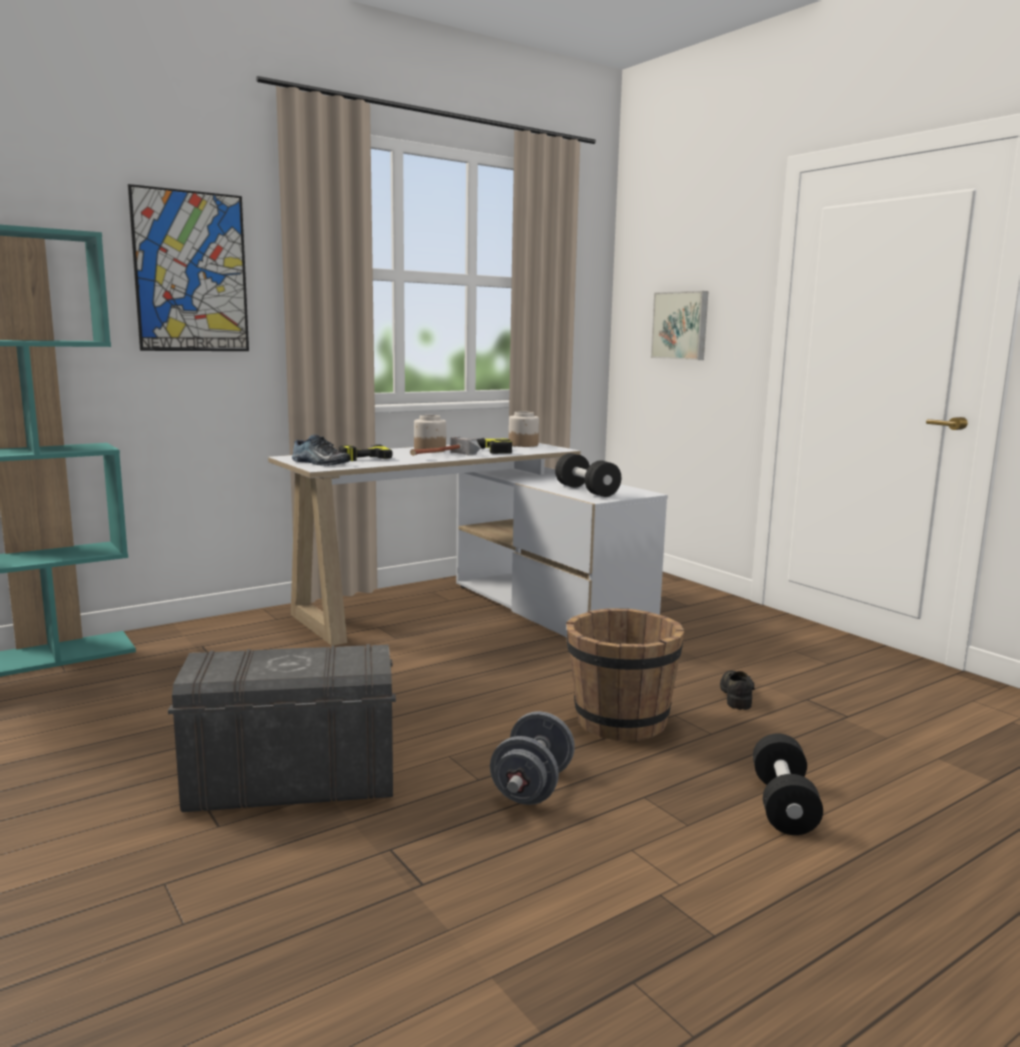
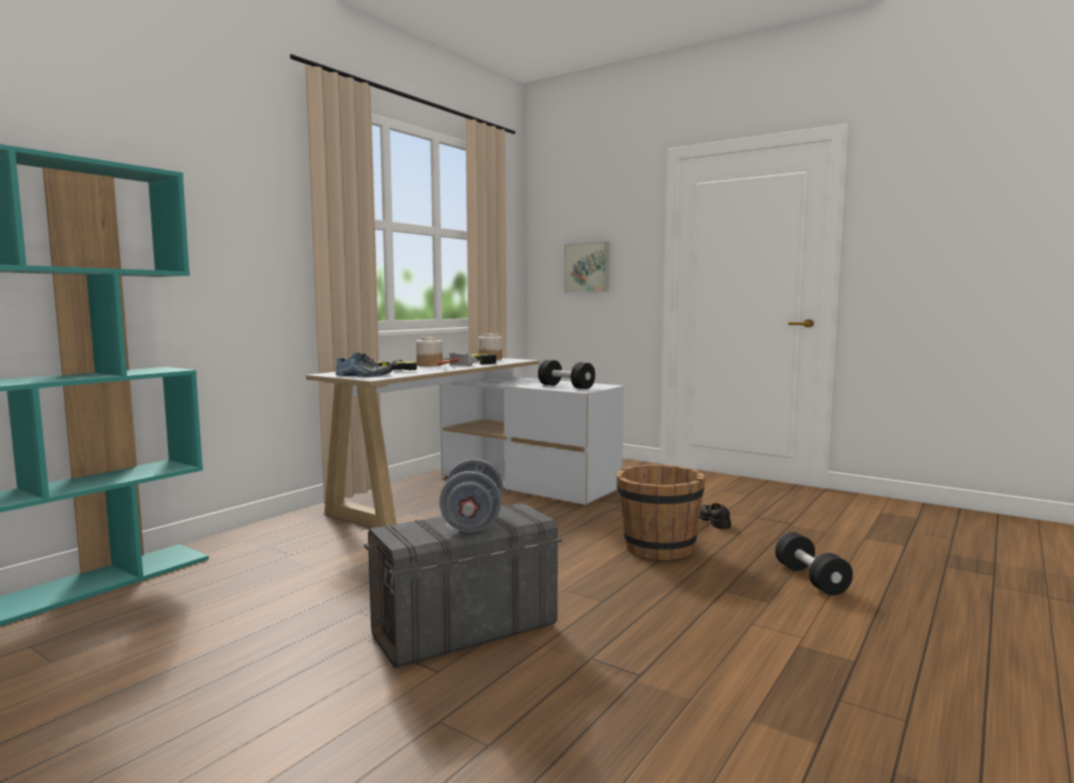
camera: 20 degrees left, 5 degrees down
picture [128,184,249,351] -> none
grey dumbbell [490,711,575,805] -> grey dumbbell moved to [439,459,503,532]

